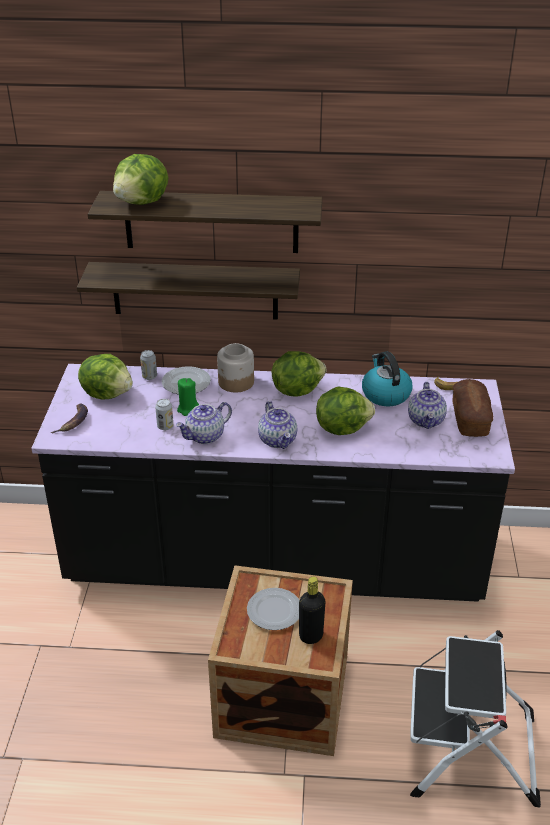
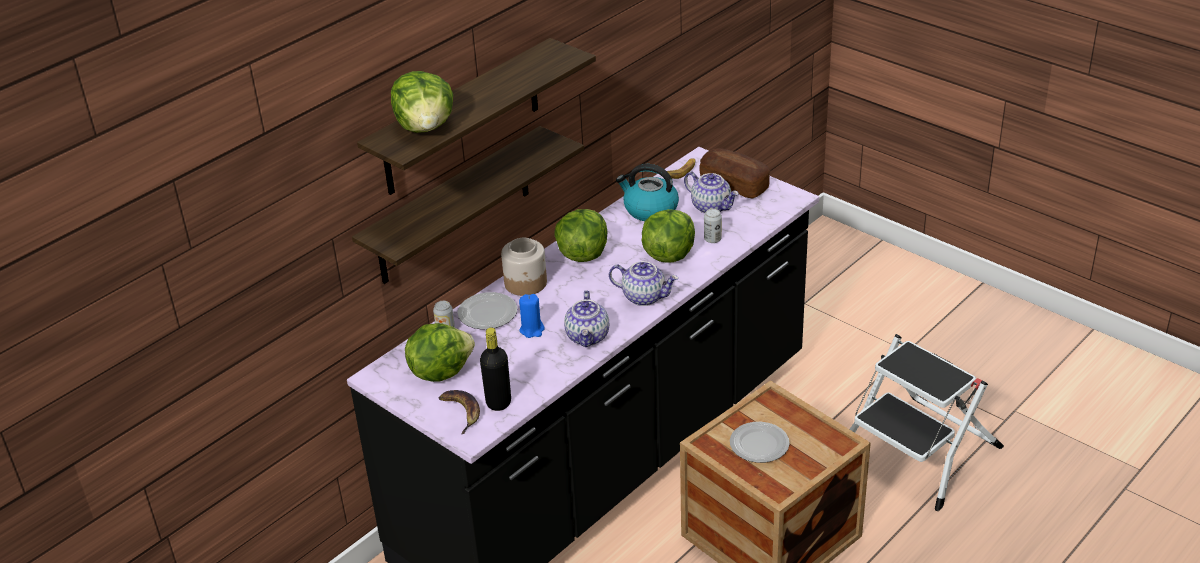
camera: 50 degrees left, 0 degrees up
can [155,399,173,430] -> can moved to [704,209,722,243]
green candle [177,378,199,416] -> blue candle [519,294,545,338]
black bottle [299,577,326,644] -> black bottle moved to [480,328,511,411]

